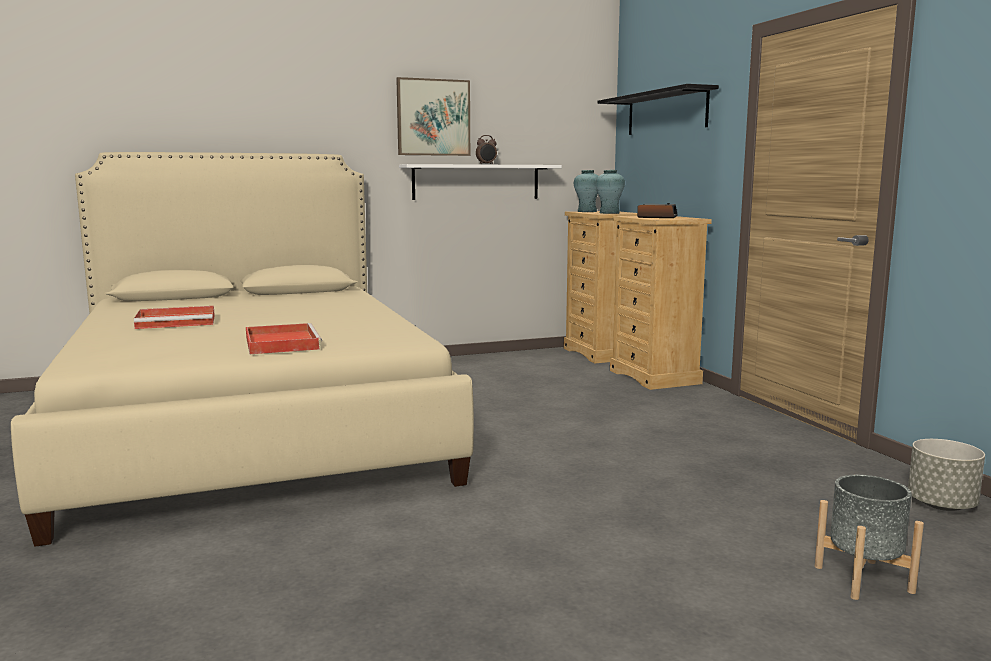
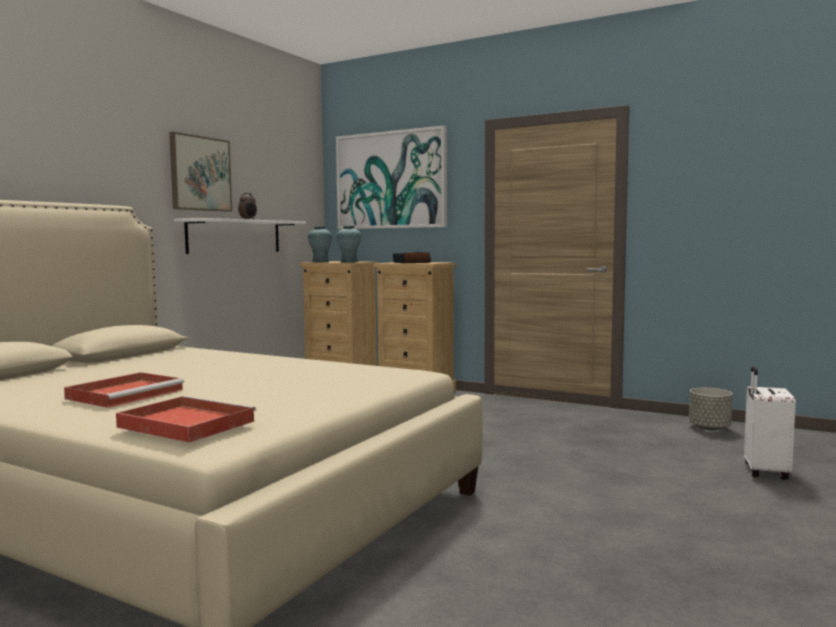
camera: 40 degrees left, 5 degrees down
red tray [246,323,322,354] -> red tray moved to [116,396,256,443]
black shelf [597,84,719,135] -> picture [336,126,447,229]
grey planter [815,475,924,600] -> white suitcase [744,366,796,480]

